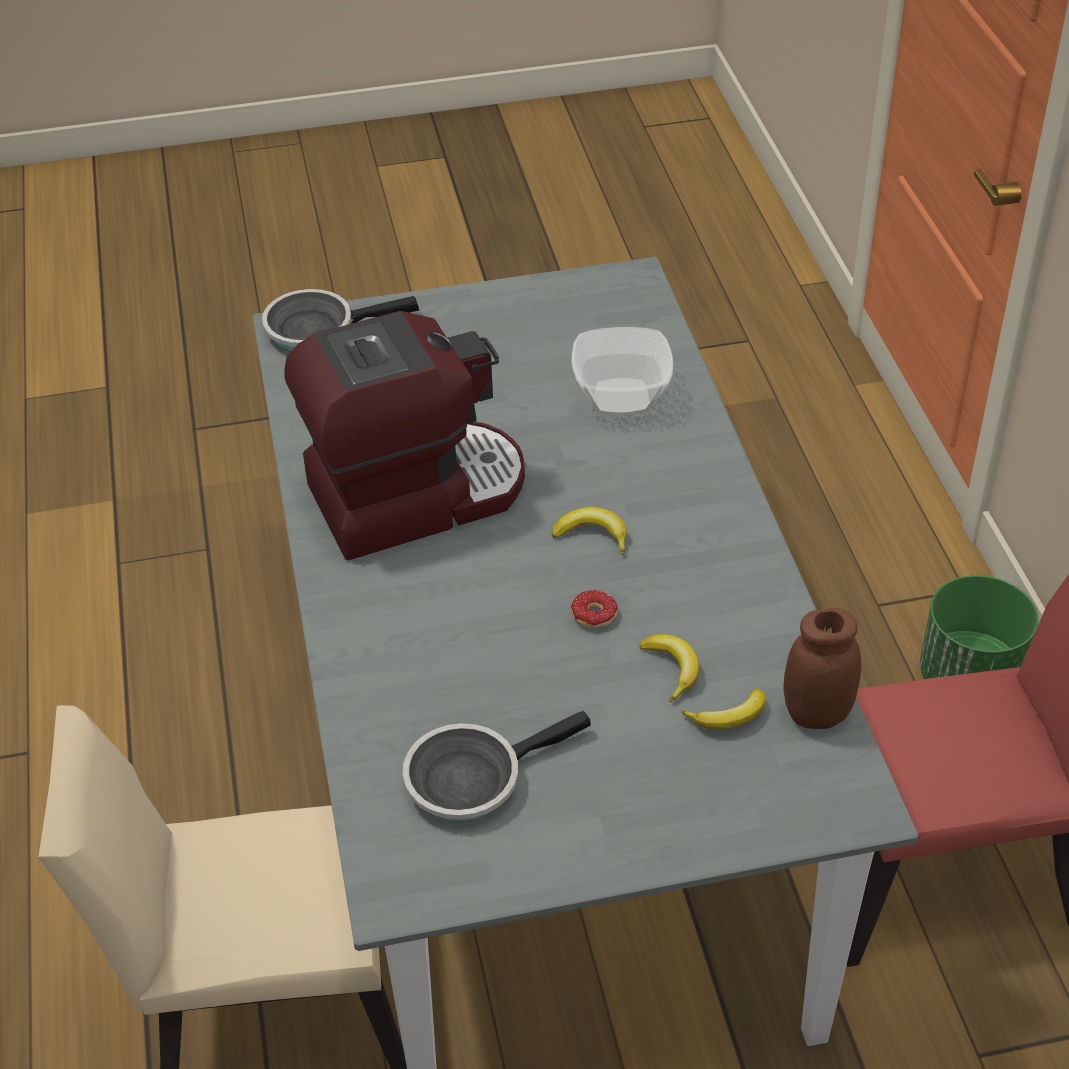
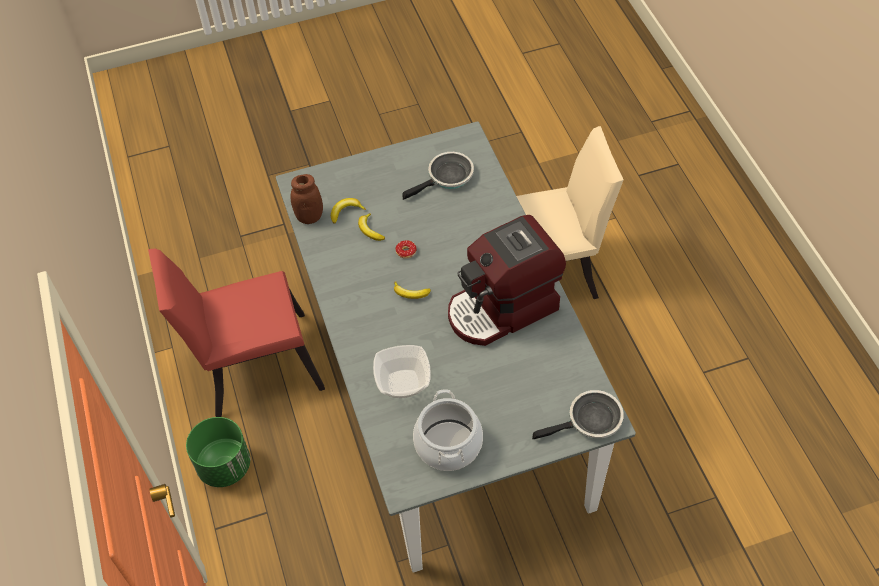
camera: 175 degrees right, 10 degrees up
none -> cooking pot [413,390,483,471]

